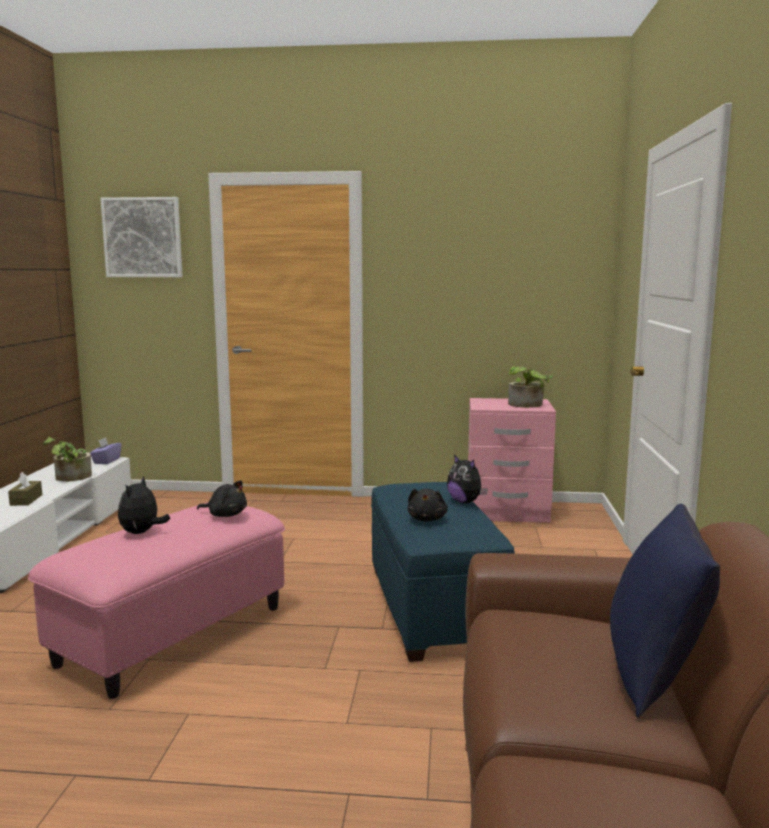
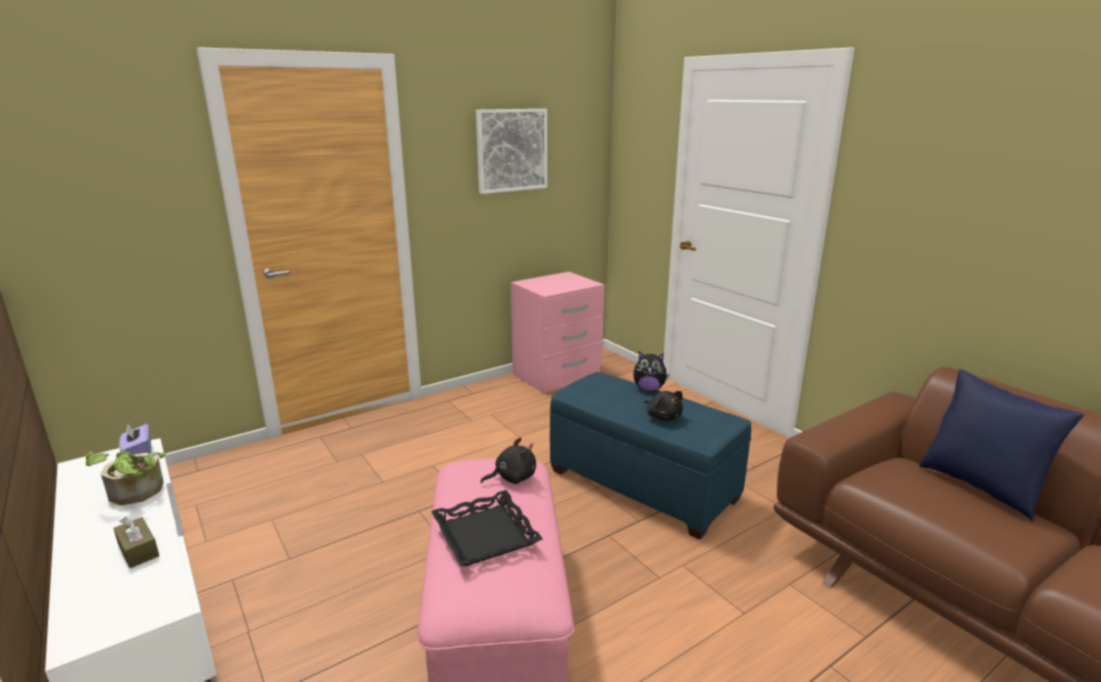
camera: 40 degrees left, 10 degrees up
picture [100,197,183,277] -> picture moved to [476,109,547,194]
plush toy [118,476,171,534] -> black tray [431,490,543,566]
potted plant [508,366,553,408] -> none

